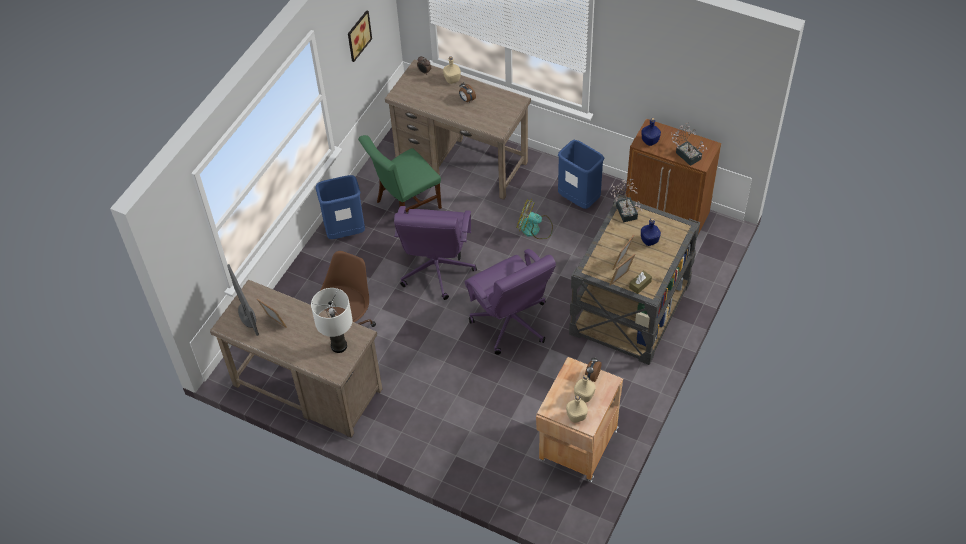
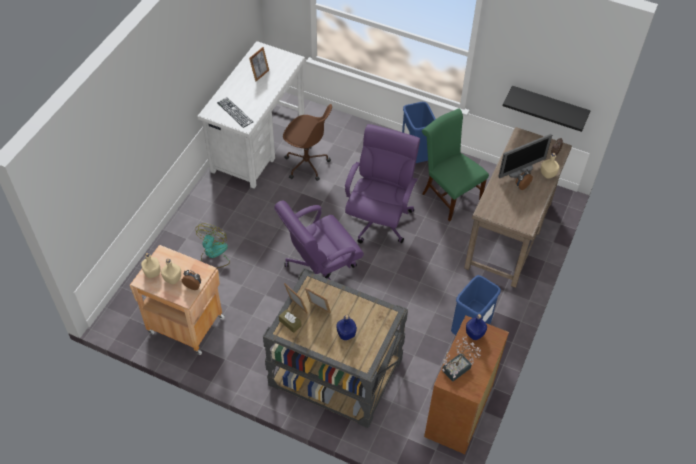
camera: 85 degrees right, 0 degrees up
brown desk [210,279,382,438] -> white desk [197,41,305,189]
monitor [227,264,259,336] -> monitor moved to [498,134,552,178]
white table lamp [311,288,352,353] -> keyboard [217,97,253,128]
picture [348,10,372,62] -> none
purple office chair [394,206,477,300] -> purple office chair turned 105 degrees clockwise [345,124,420,243]
fan [516,199,553,239] -> fan moved to [195,224,230,268]
potted plant [611,179,642,223] -> none
none -> black shelf [503,86,591,132]

